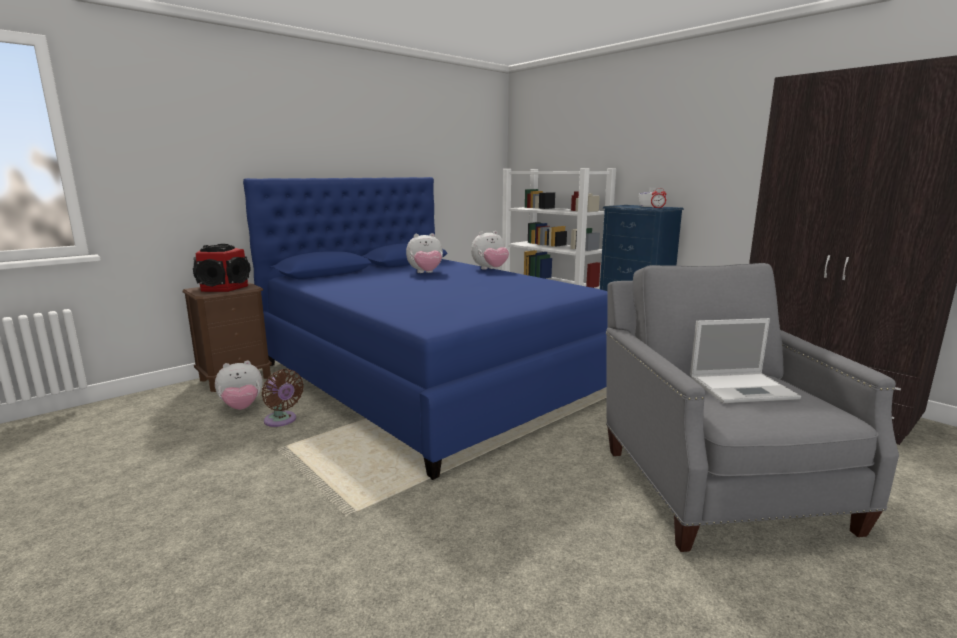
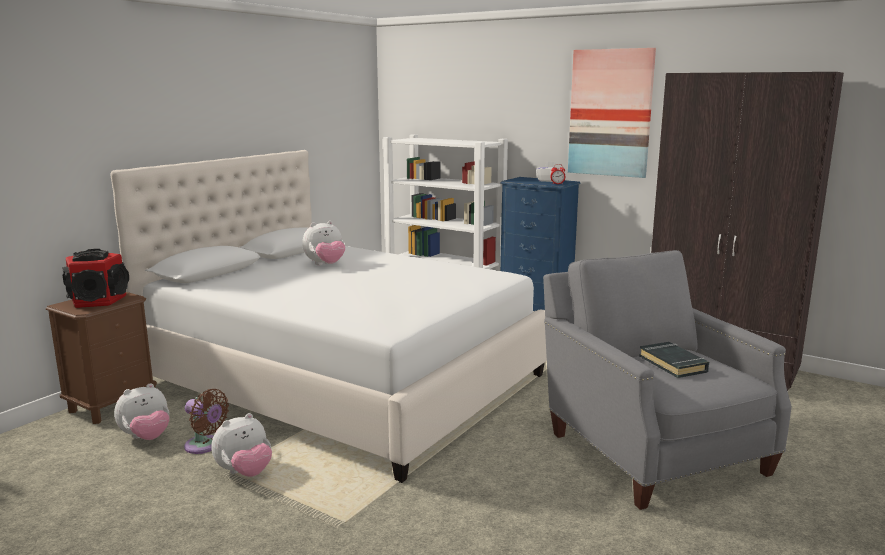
camera: 15 degrees left, 0 degrees up
blue bed [243,177,608,480] -> white bed [111,150,547,483]
plush toy [471,231,509,270] -> plush toy moved to [212,413,272,477]
laptop [690,318,801,403] -> black book [639,342,709,378]
none -> picture [568,48,656,178]

